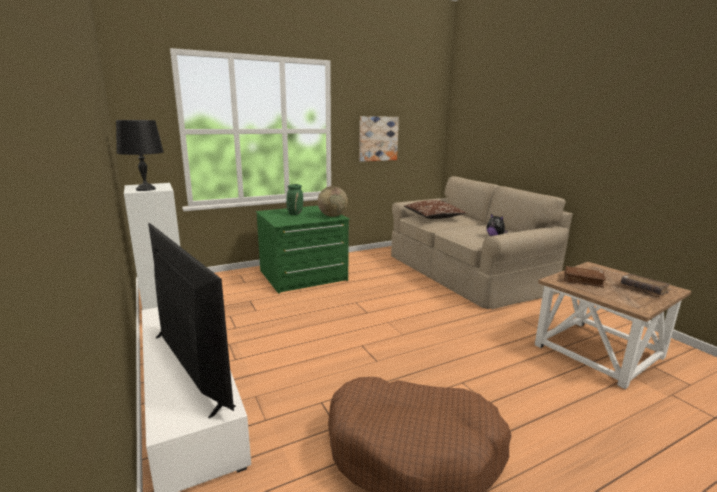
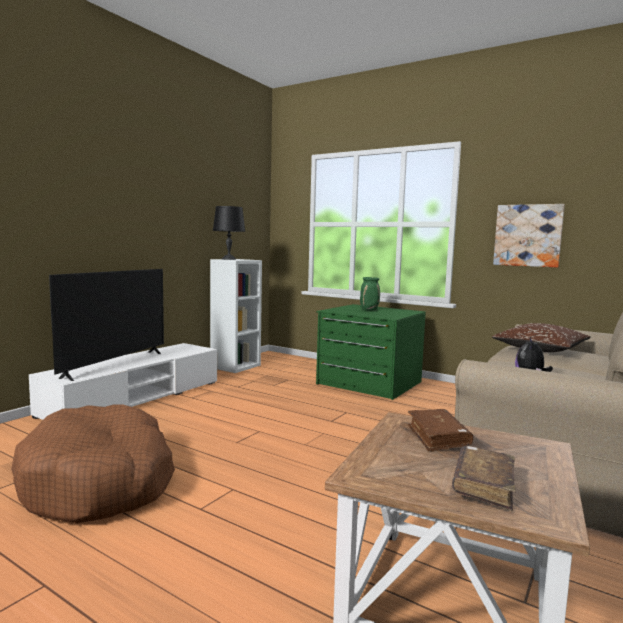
camera: 60 degrees right, 10 degrees down
globe [318,186,348,217] -> none

